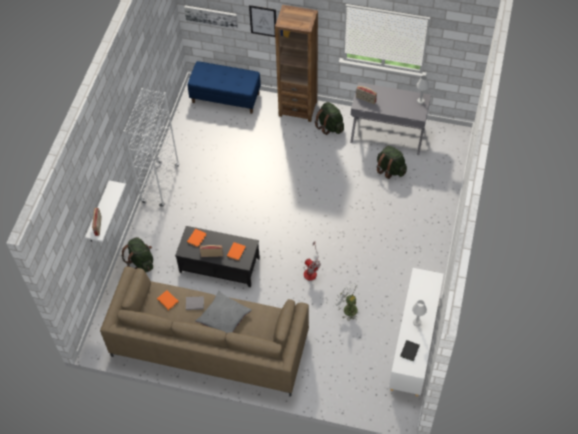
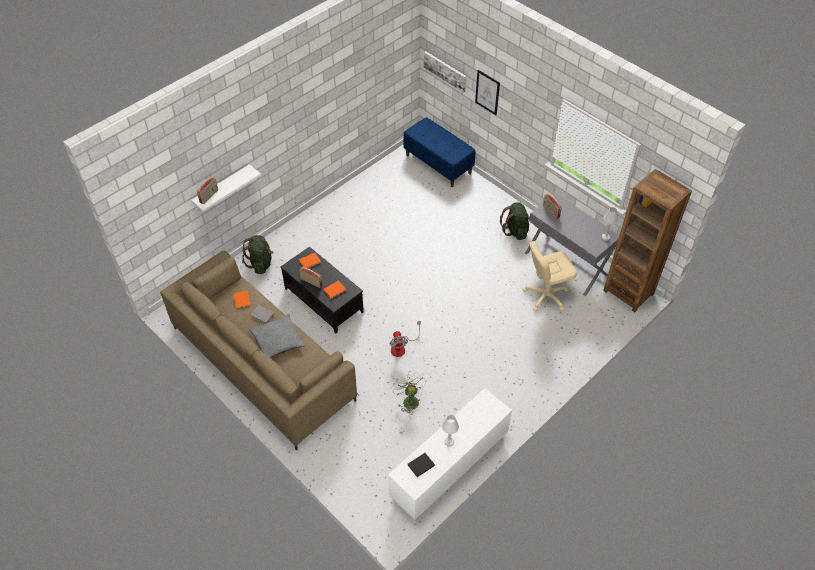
camera: 30 degrees right, 5 degrees down
white bookcase [124,88,179,207] -> none
brown bookcase [275,5,318,122] -> brown bookcase moved to [603,169,692,312]
green backpack [376,146,407,179] -> beige office chair [522,241,577,312]

